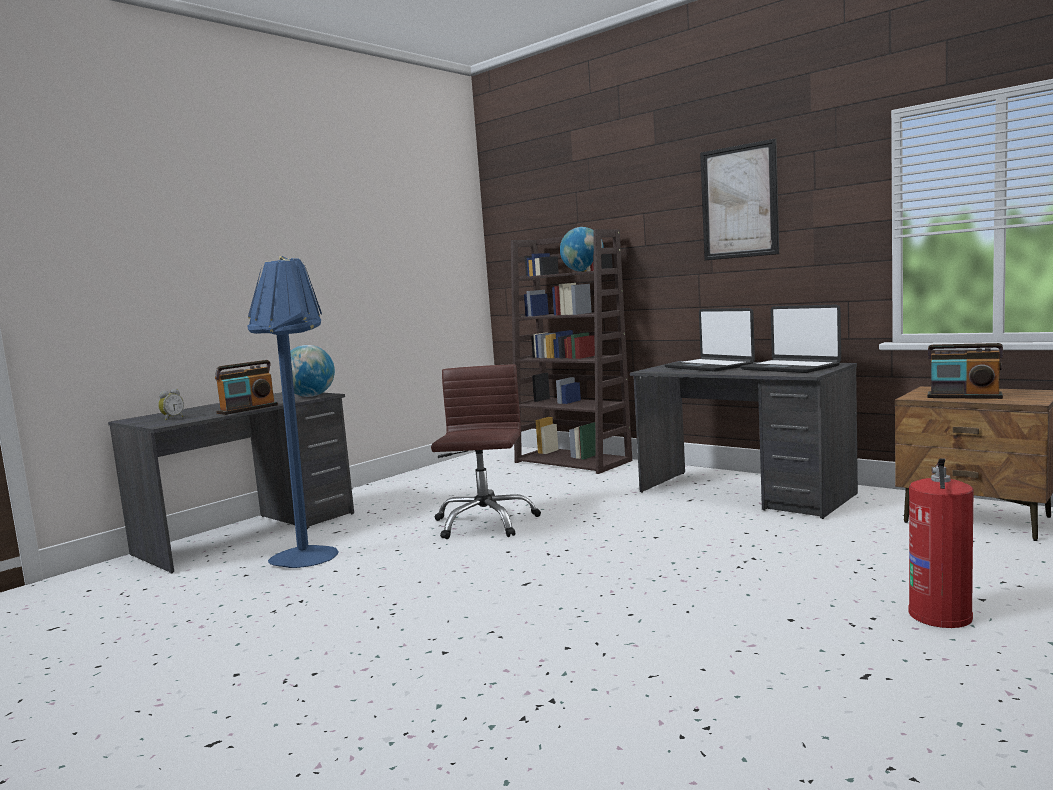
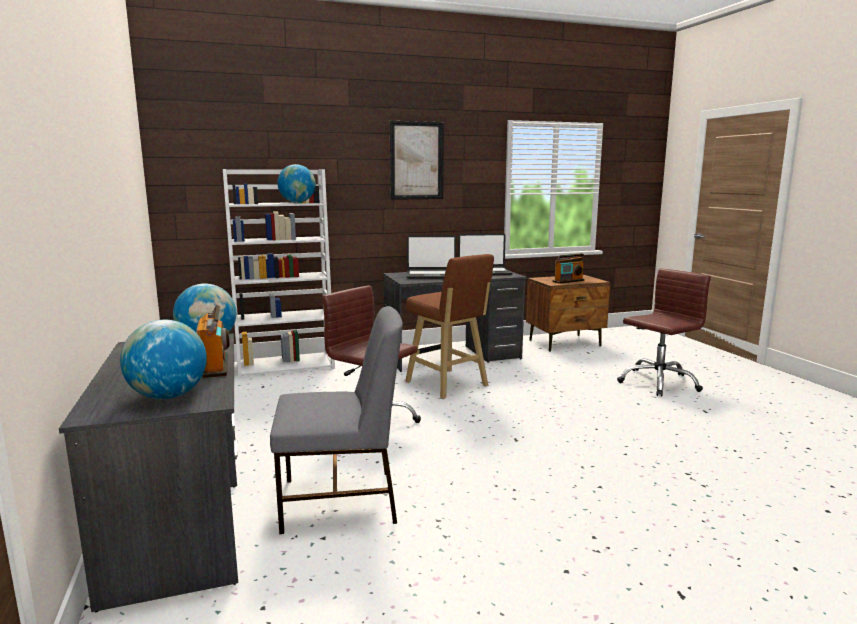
camera: 60 degrees left, 5 degrees up
alarm clock [158,389,184,420] -> globe [120,320,207,399]
blue floor lamp [247,256,338,568] -> grey chair [270,306,403,534]
brown bookcase [511,229,632,474] -> white bookcase [223,169,335,378]
fire extinguisher [908,458,974,628] -> brown office chair [617,268,711,396]
none -> brown stool [405,254,494,399]

